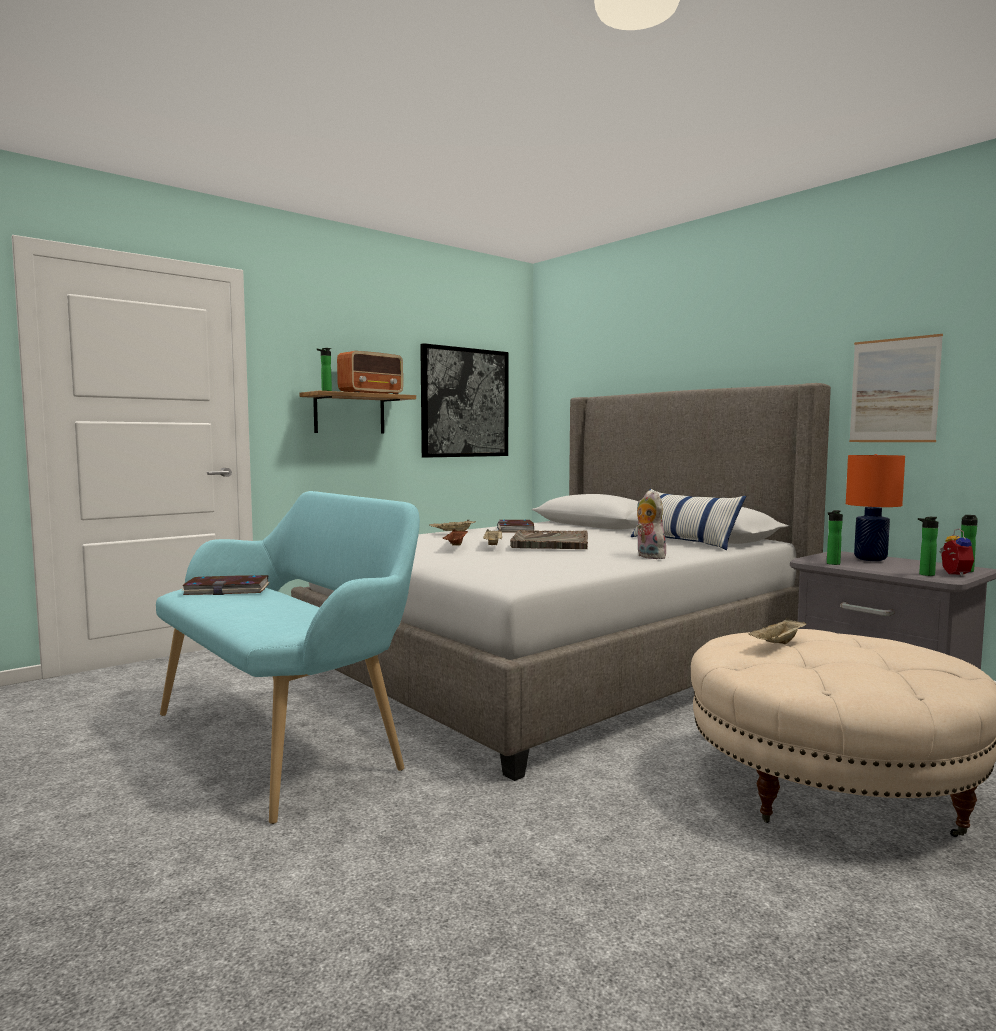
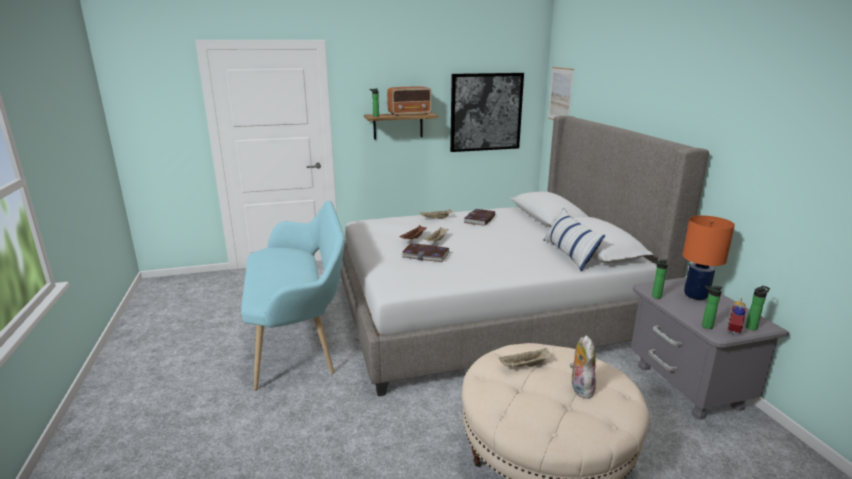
camera: 25 degrees right, 15 degrees up
book [181,575,270,595] -> book moved to [402,243,450,262]
grey tray [510,530,588,549] -> none
plush toy [637,491,666,559] -> plush toy moved to [570,335,596,399]
picture [849,334,943,442] -> picture moved to [548,67,574,120]

